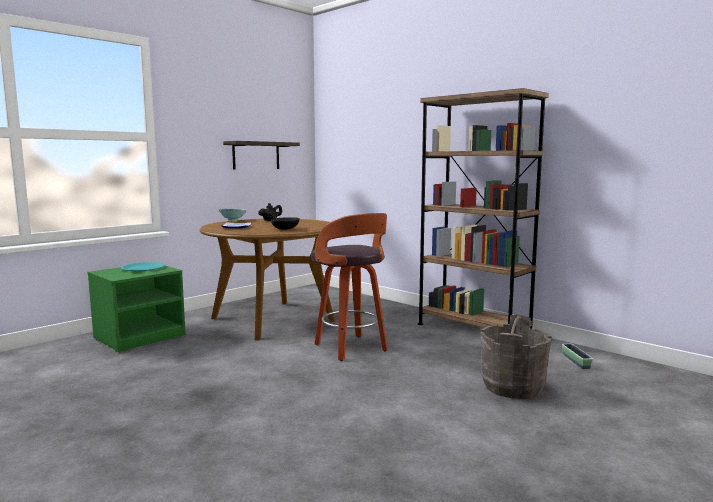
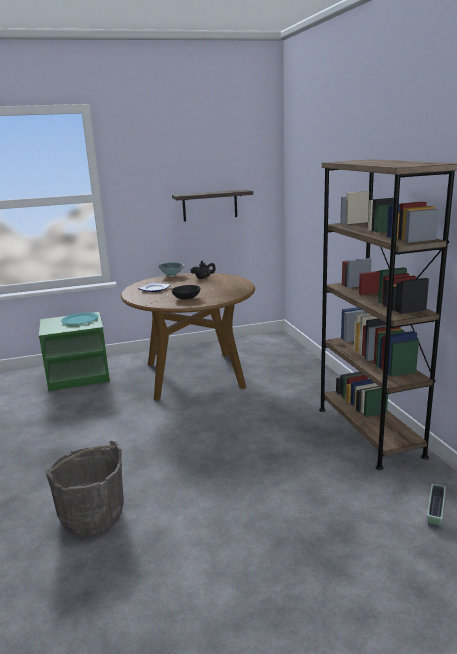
camera: 30 degrees right, 10 degrees up
stool [311,213,388,361] -> none
grey bucket [481,315,552,399] -> grey bucket moved to [43,440,124,536]

